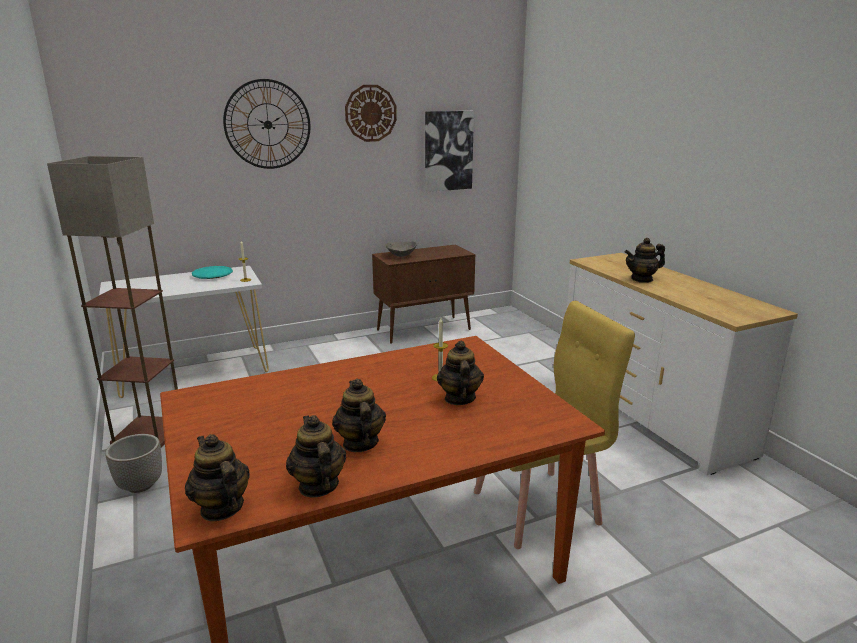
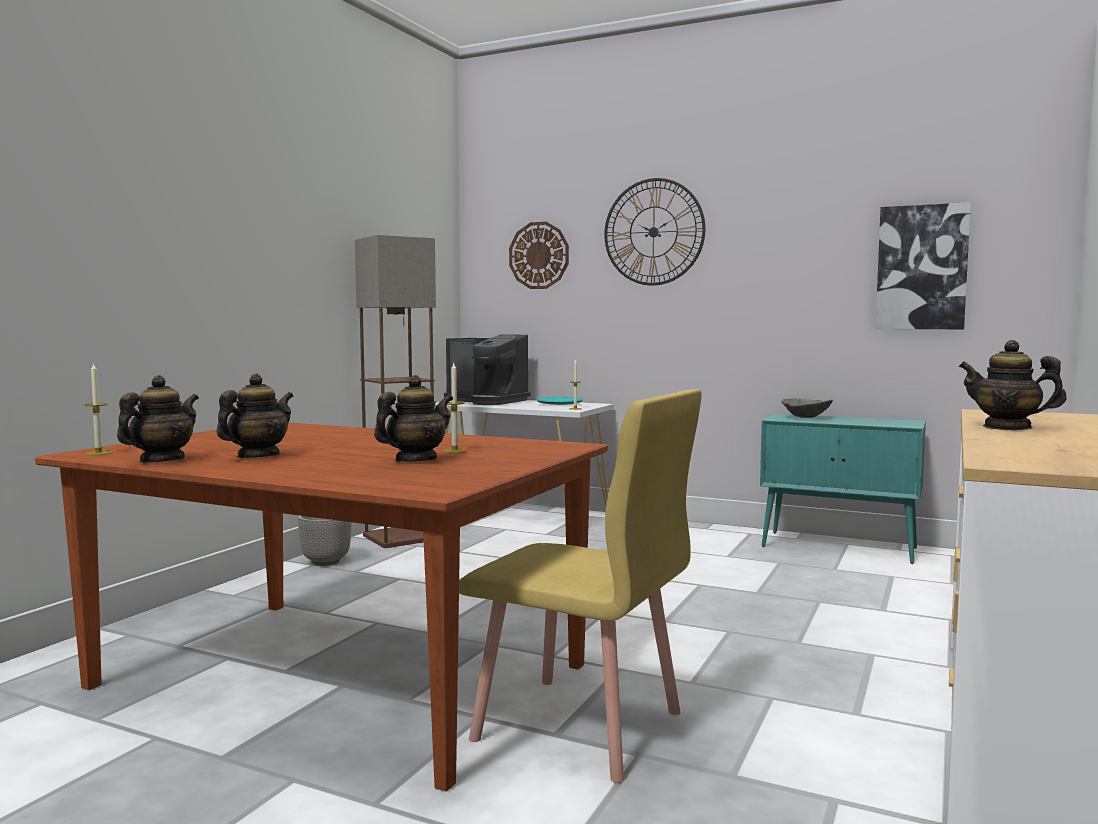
camera: 50 degrees right, 15 degrees down
teapot [185,434,250,521] -> candle [84,362,112,455]
wall clock [345,85,397,142] -> wall clock moved to [509,222,569,289]
brown cabinet [372,245,475,344] -> turquoise cabinet [760,413,926,564]
none -> coffee machine [444,334,531,405]

